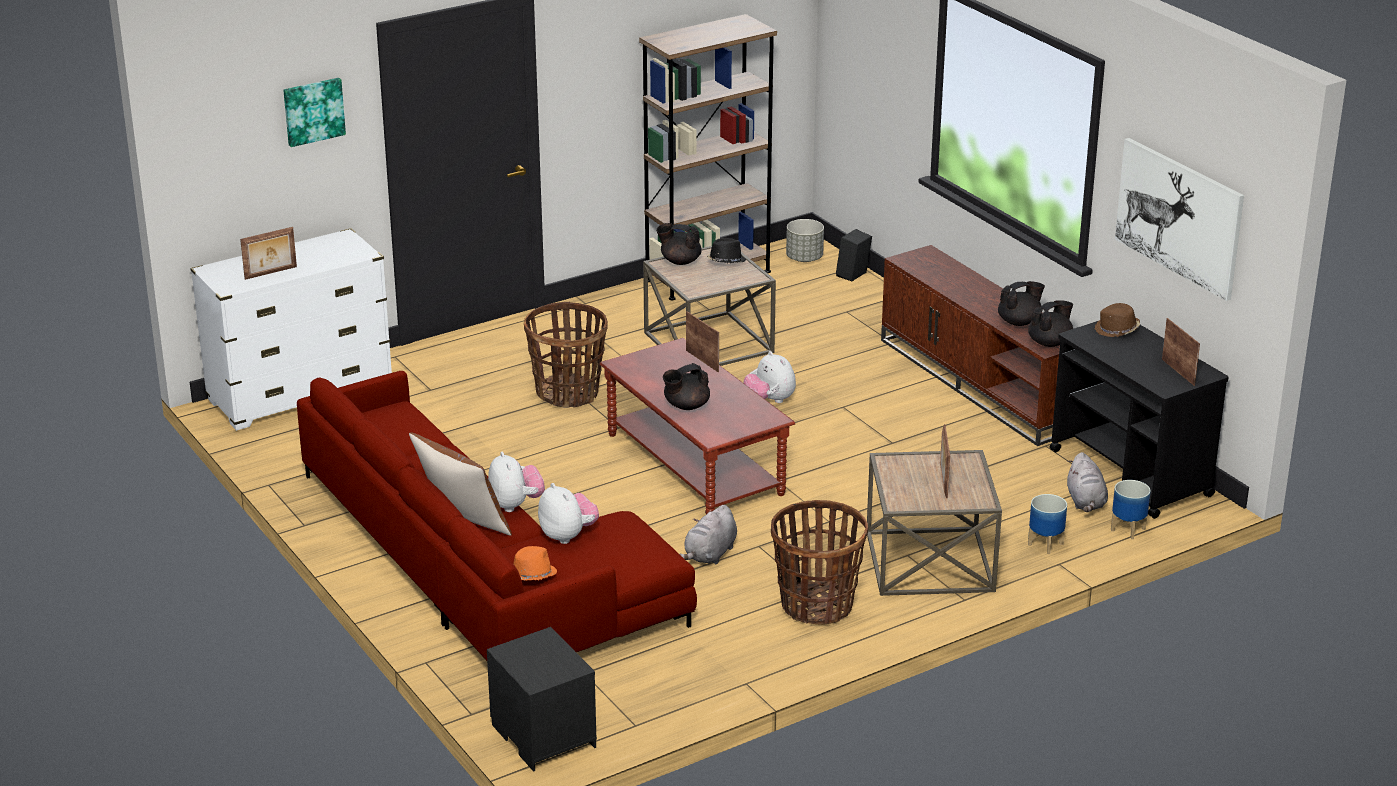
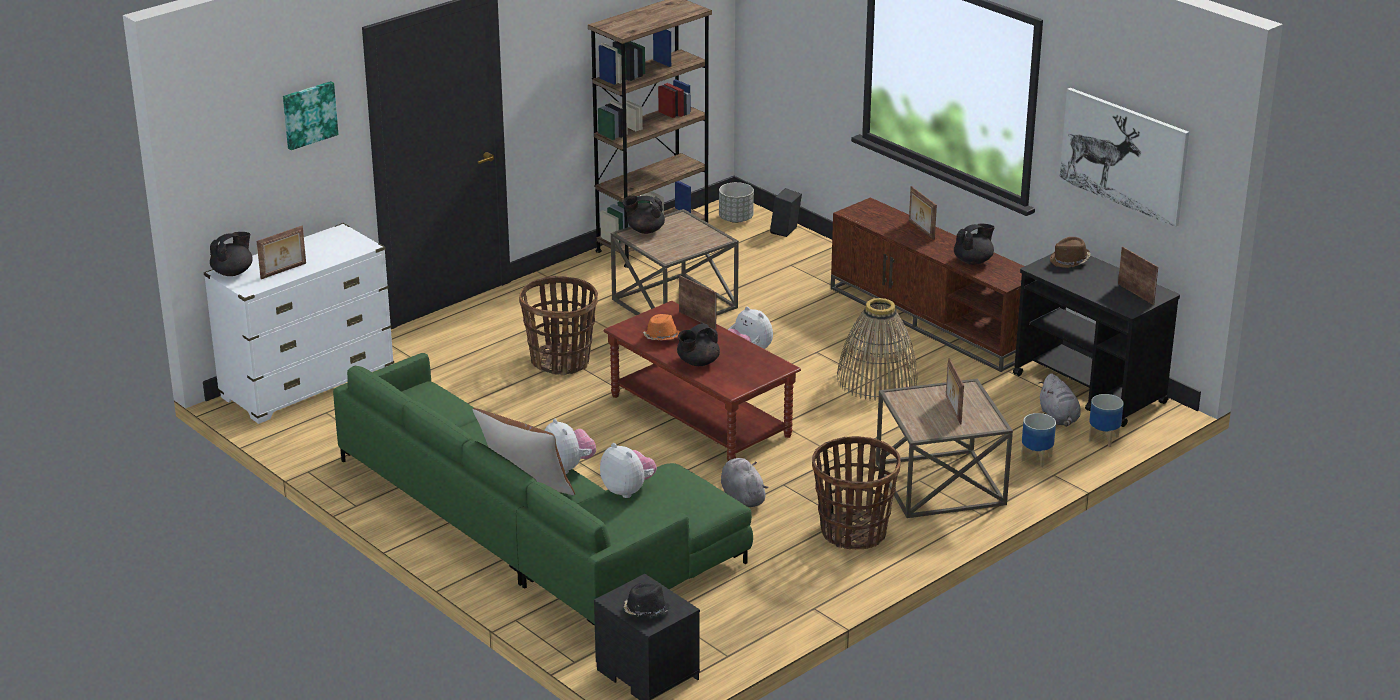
camera: 10 degrees left, 0 degrees up
red sofa [297,371,697,661] -> green sofa [333,353,753,626]
orange hat [513,546,557,581] -> orange hat moved to [643,314,680,340]
grey plush toy [680,505,737,564] -> grey plush toy turned 135 degrees clockwise [721,458,768,507]
black hat [707,238,746,263] -> black hat moved to [624,582,671,617]
black teapot [1028,300,1073,347] -> black teapot moved to [210,232,253,276]
none -> basket [837,298,918,401]
none -> picture frame [909,186,937,240]

